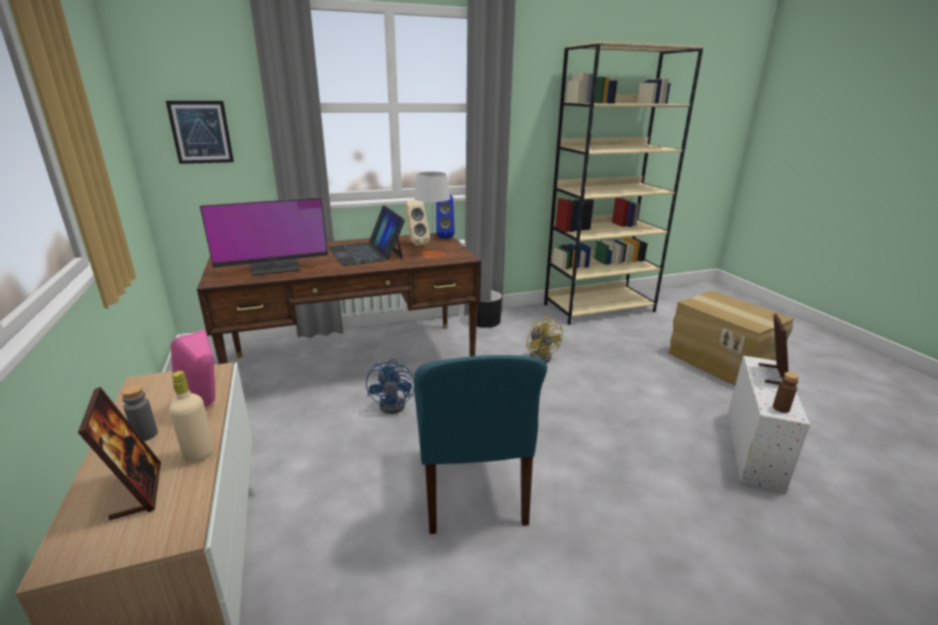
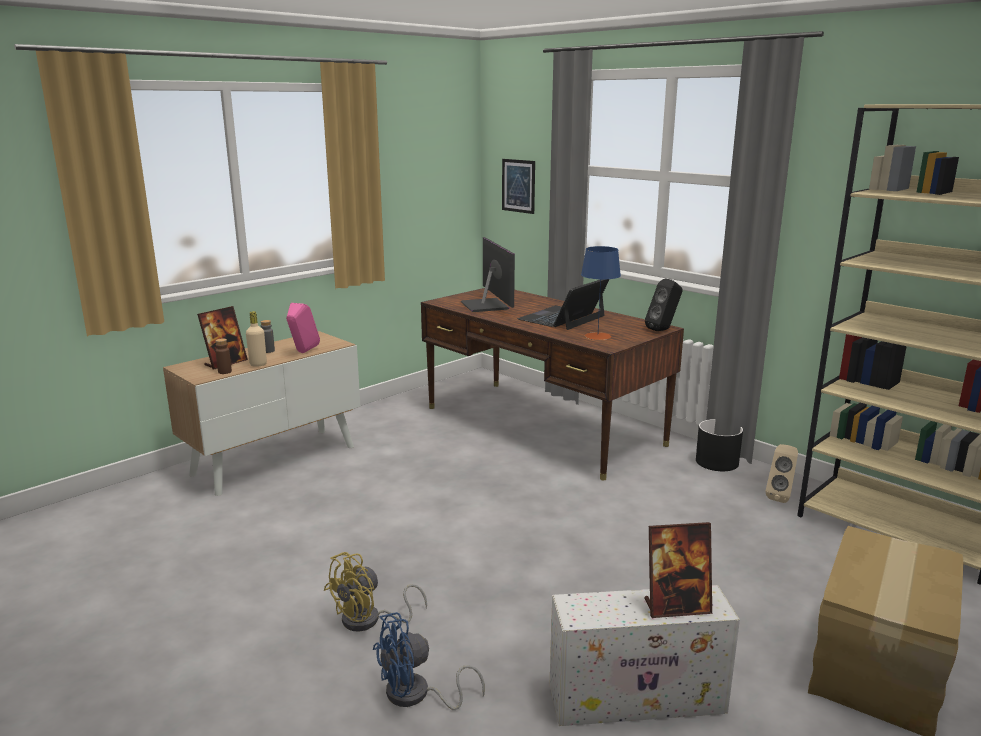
camera: 65 degrees right, 5 degrees down
monitor [200,197,328,276] -> monitor turned 150 degrees counterclockwise [461,237,515,312]
blue fan [366,359,415,414] -> blue fan moved to [373,612,485,710]
beige speaker [405,199,430,246] -> beige speaker moved to [765,444,798,503]
grey table lamp [414,172,450,258] -> blue table lamp [581,246,621,340]
blue chair [414,355,547,534] -> none
blue speaker [436,194,455,238] -> black speaker [645,279,683,331]
yellow fan [526,316,563,363] -> yellow fan moved to [324,552,427,632]
brown bottle [773,372,799,413] -> brown bottle moved to [215,338,232,374]

